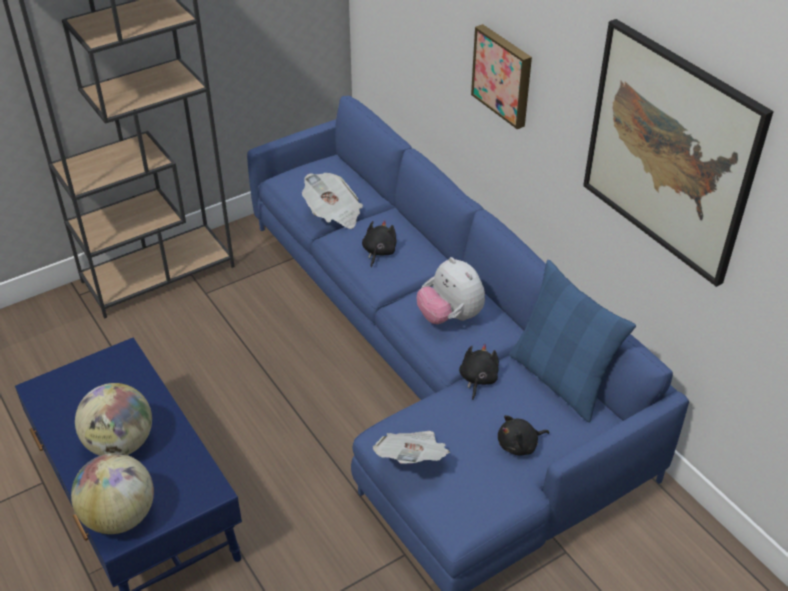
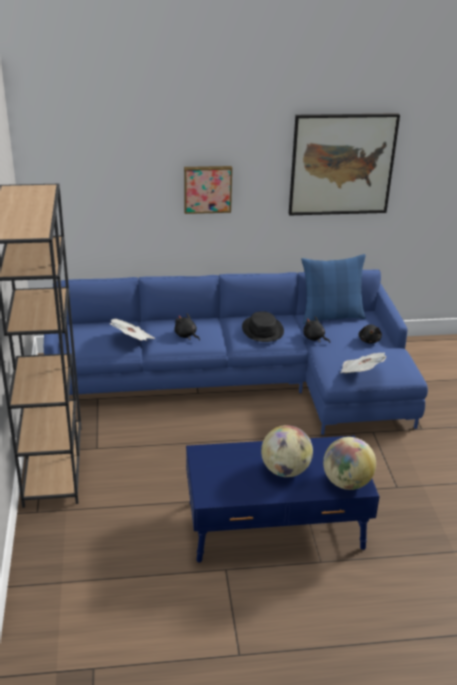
camera: 65 degrees left, 10 degrees down
plush toy [417,257,485,324] -> black hat [242,311,284,342]

